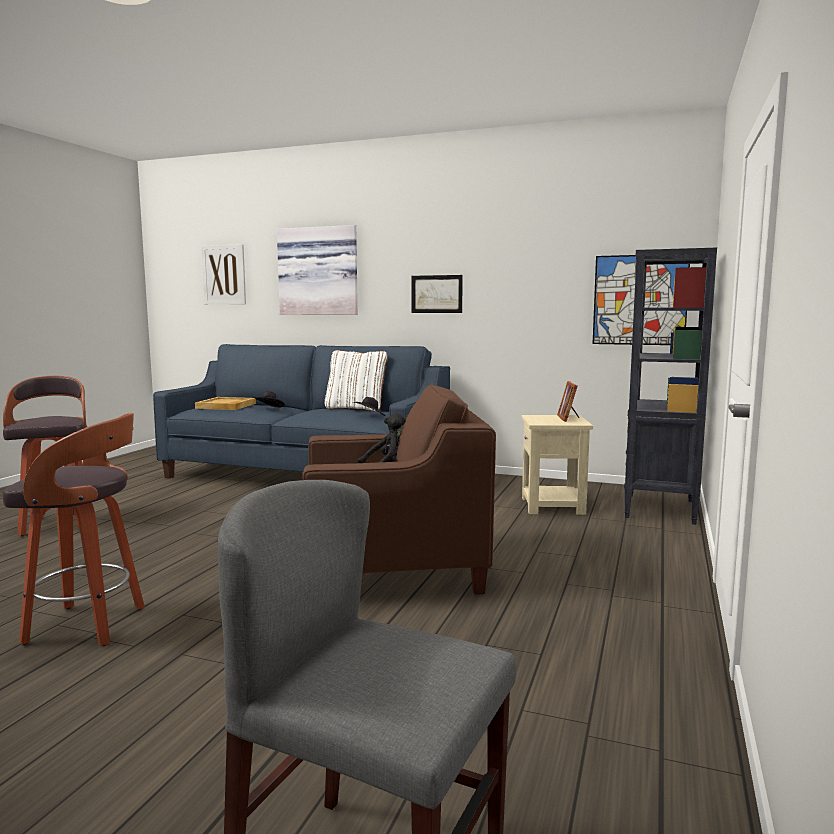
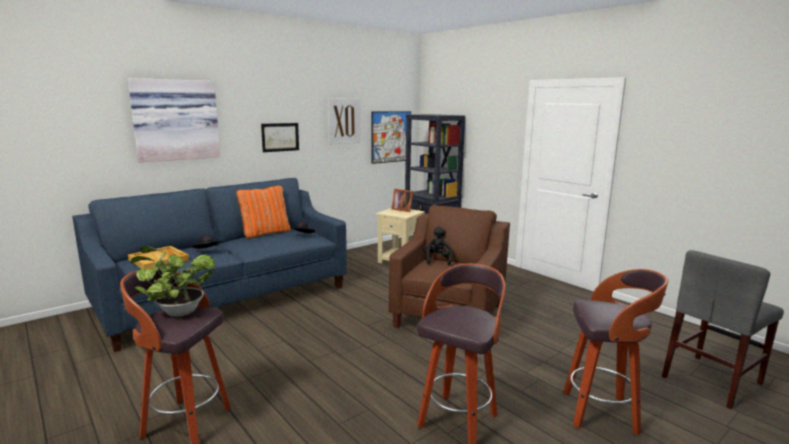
camera: 60 degrees left, 5 degrees up
picture [202,244,246,304] -> picture moved to [328,98,360,144]
white pillow [325,350,388,411] -> orange pillow [236,185,291,239]
none -> potted plant [131,246,215,317]
none -> stool [563,269,668,435]

